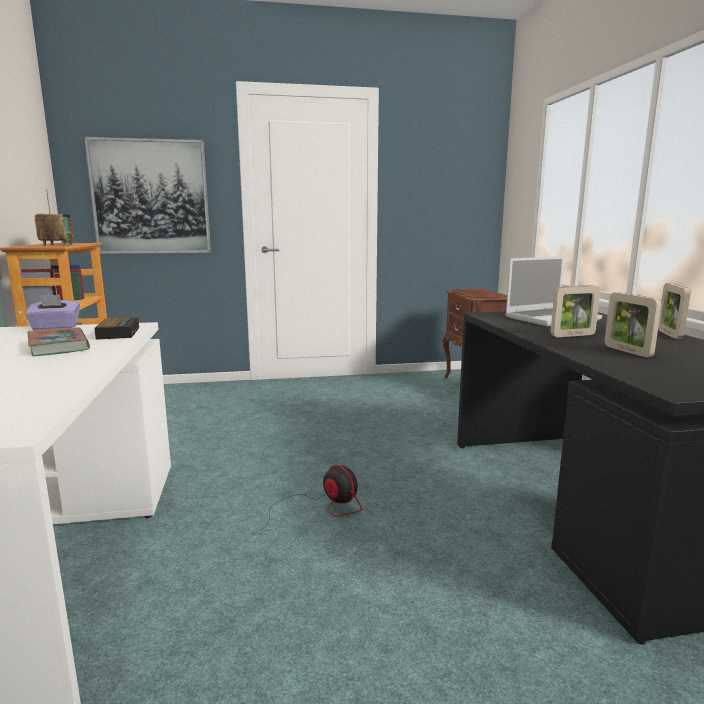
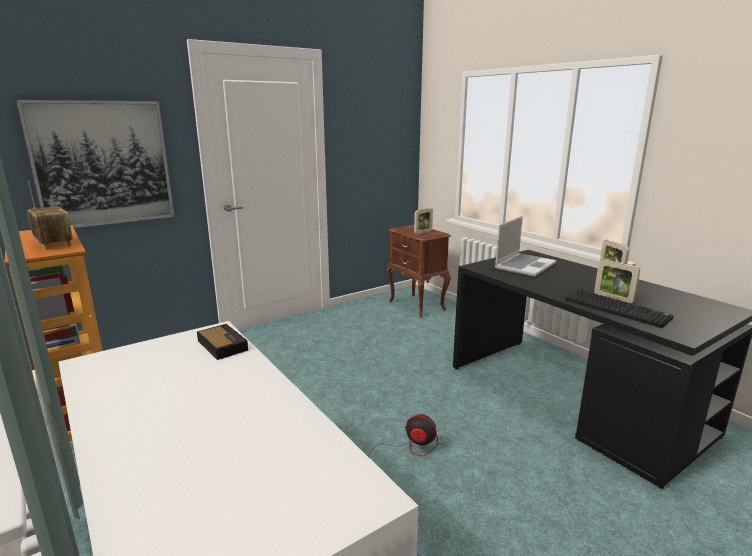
camera: 25 degrees left, 5 degrees up
purple tissue box [25,295,80,330] -> none
book [28,327,90,356] -> none
picture frame [551,285,600,337] -> picture frame moved to [414,208,433,234]
none -> keyboard [565,290,674,328]

